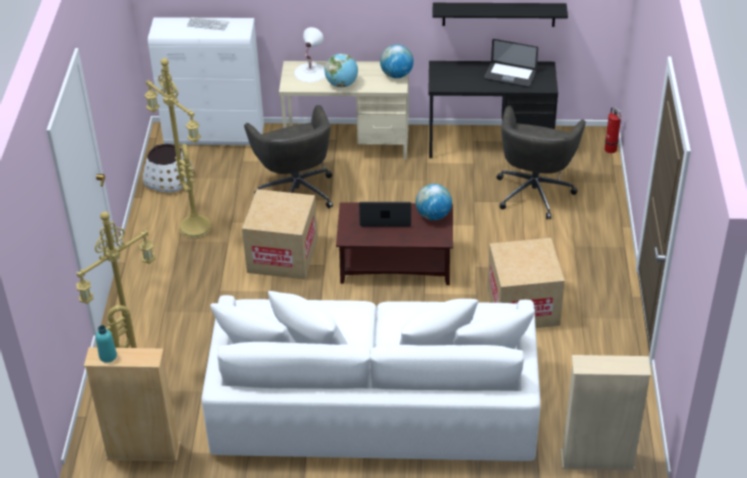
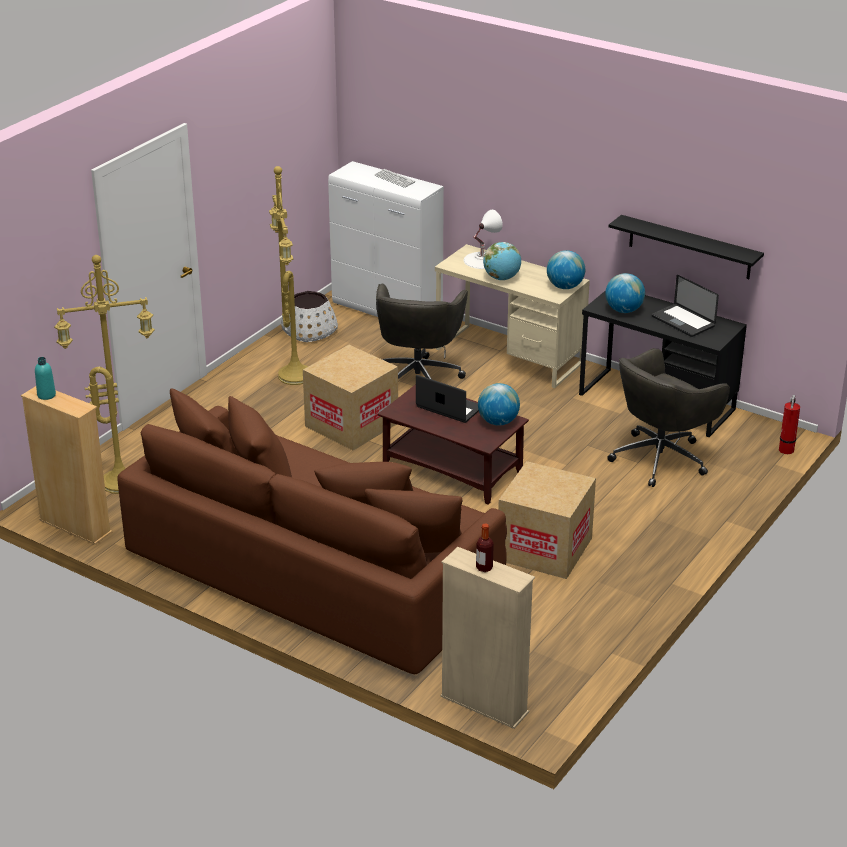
camera: 30 degrees right, 10 degrees down
white sofa [201,291,541,461] -> brown sofa [117,389,507,674]
none -> bottle [476,523,494,572]
none -> globe [605,273,645,313]

